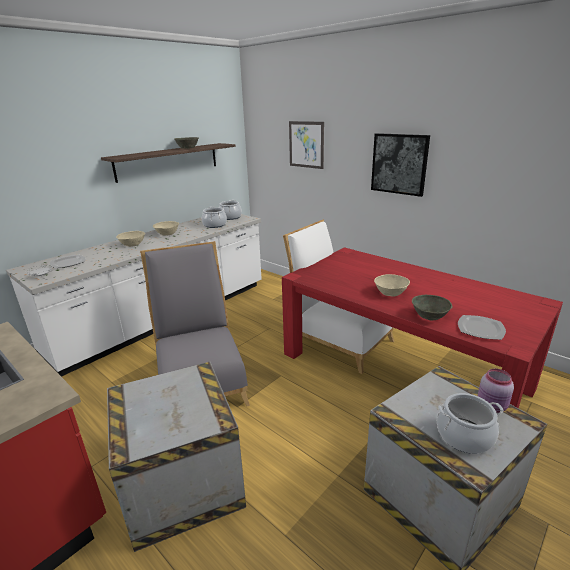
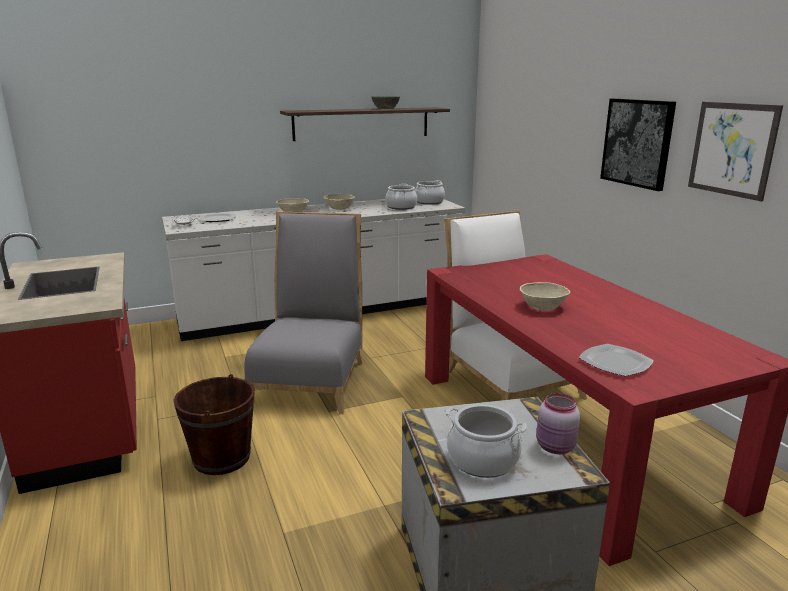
camera: 25 degrees right, 5 degrees down
crate [107,362,246,552] -> brown bucket [173,374,255,475]
picture [289,121,324,169] -> picture moved to [688,102,783,201]
grey bowl [412,295,453,320] -> none

